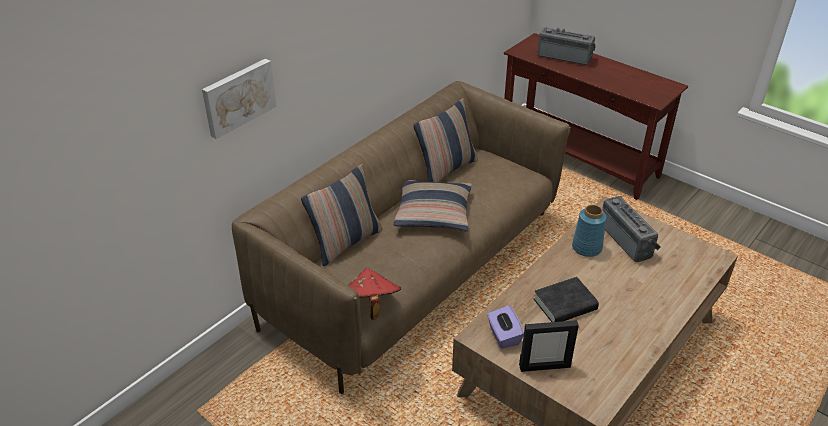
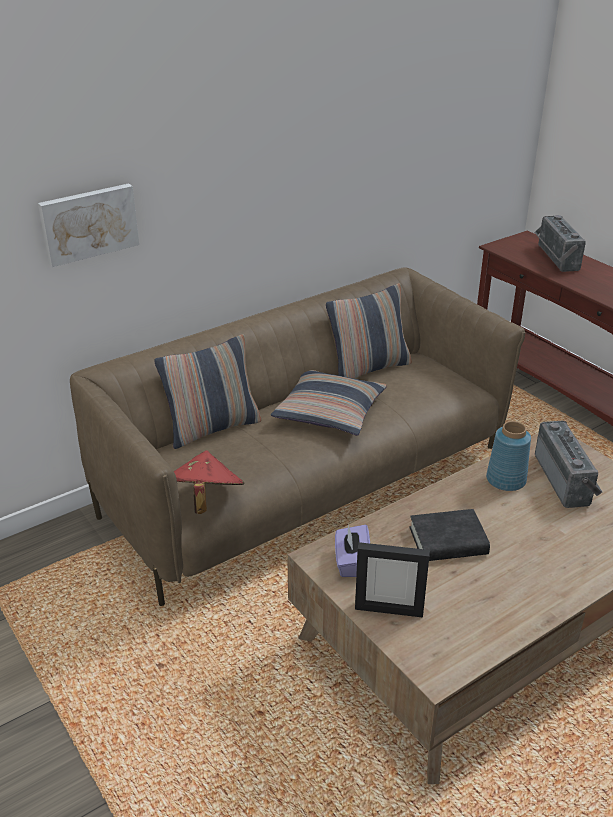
camera: 15 degrees right, 5 degrees down
radio [537,27,596,65] -> radio turned 135 degrees counterclockwise [534,215,586,272]

